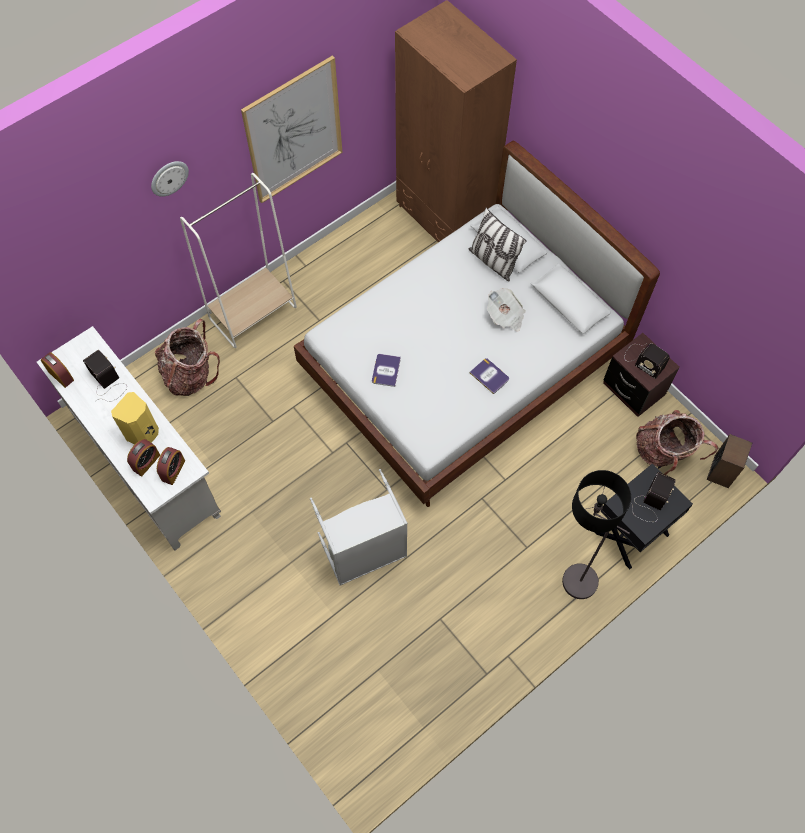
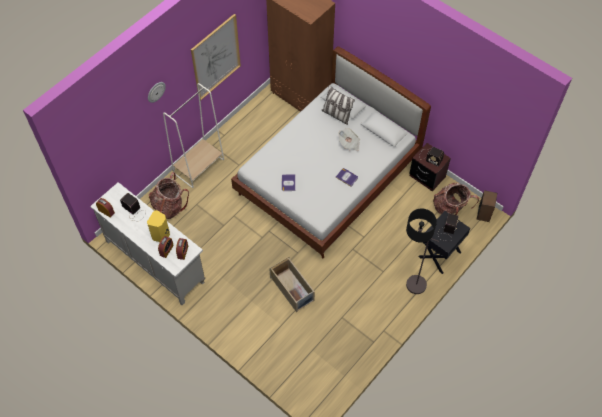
camera: 10 degrees left, 5 degrees down
grey laundry basket [310,469,408,586] -> beige storage box [269,257,315,312]

